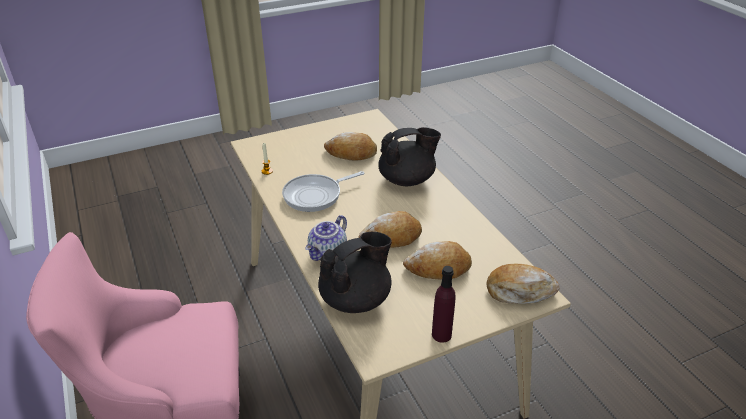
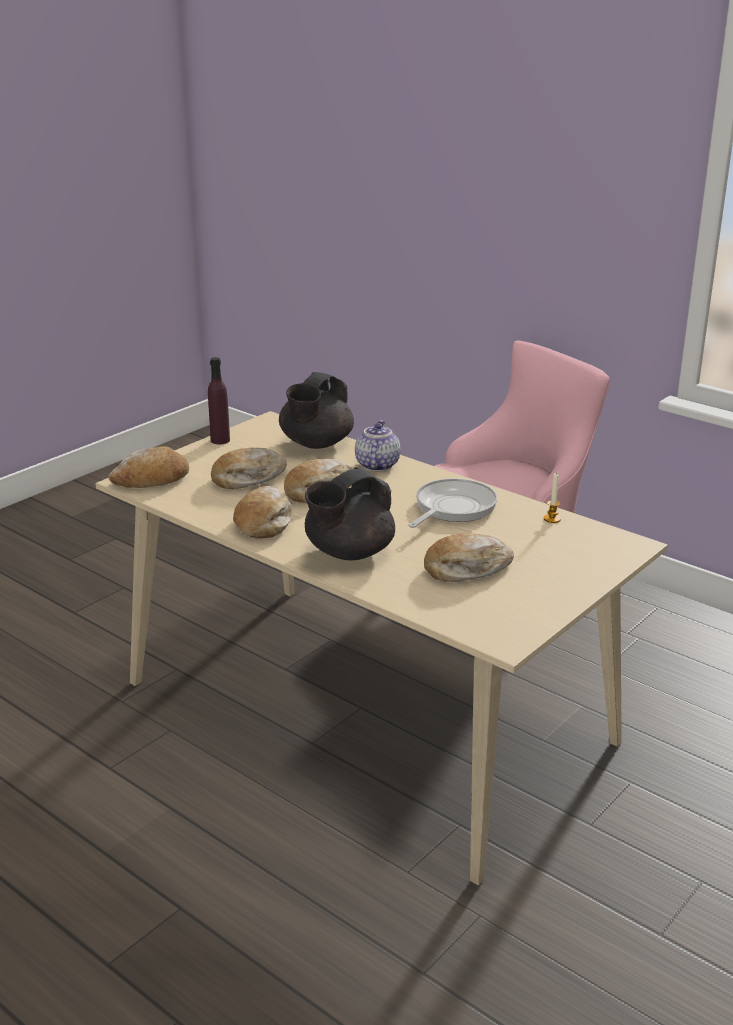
camera: 155 degrees right, 10 degrees down
none -> bread [233,486,293,539]

